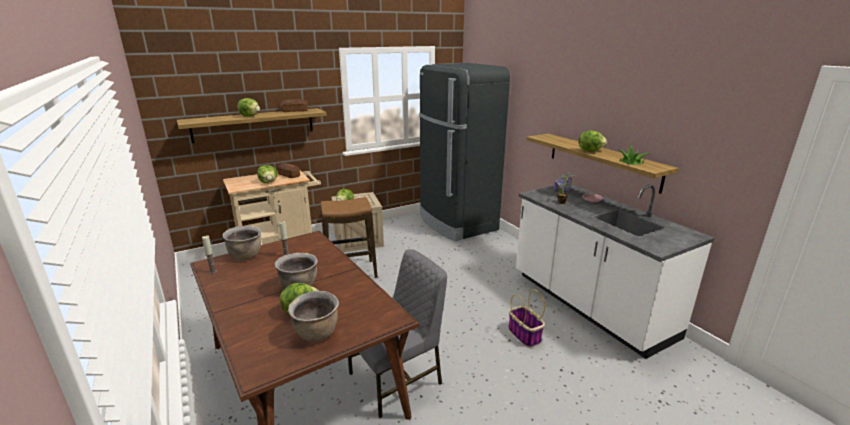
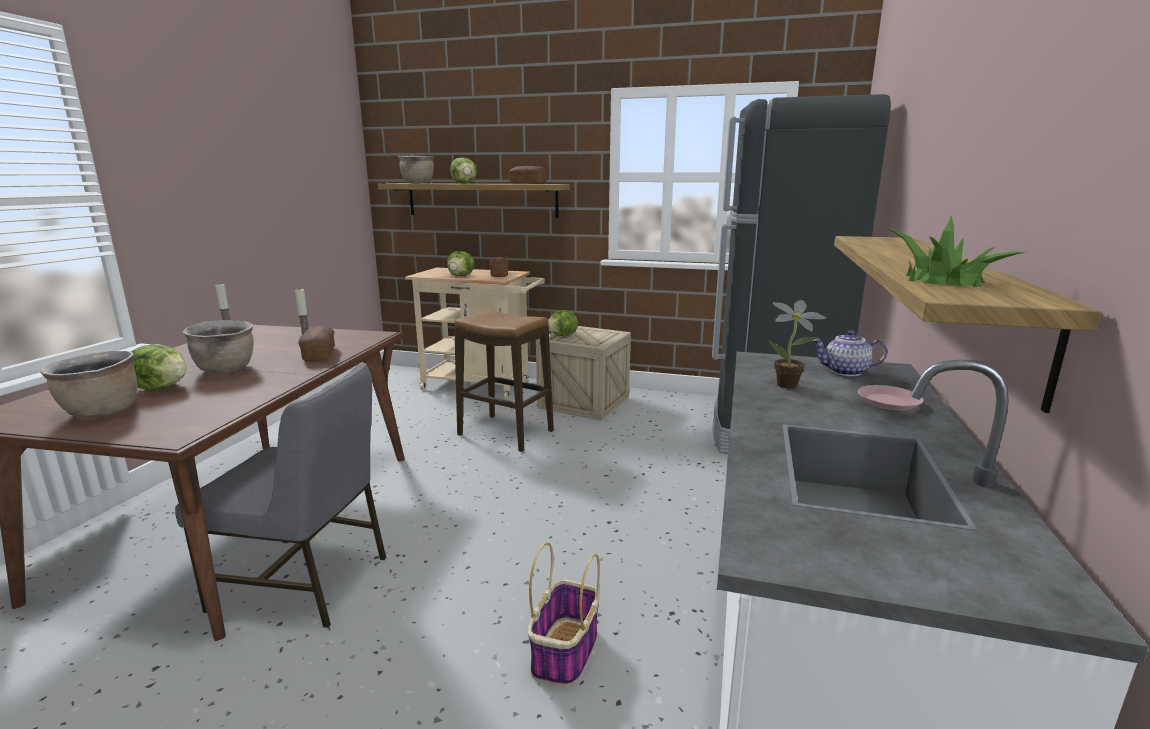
camera: 45 degrees right, 5 degrees down
brown cooking pot [223,226,261,260] -> brown cooking pot moved to [398,156,434,183]
lettuce [579,130,607,152] -> none
none -> bread [298,326,335,361]

